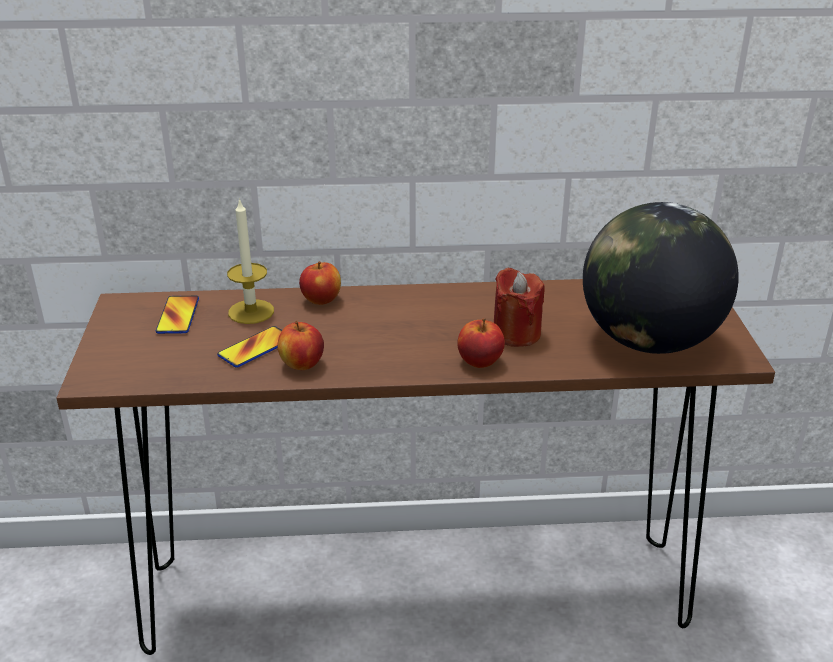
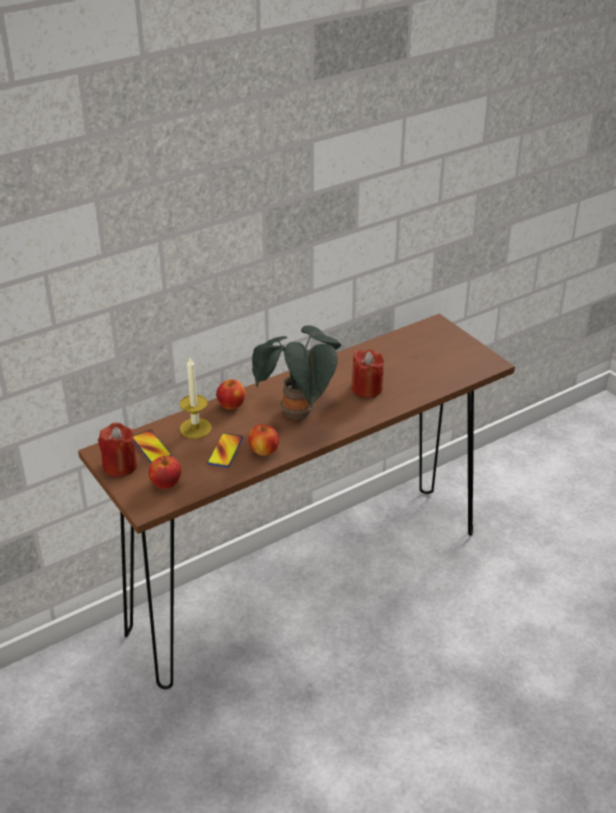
camera: 30 degrees left, 5 degrees up
apple [457,319,505,368] -> apple moved to [149,456,181,489]
globe [583,202,739,354] -> none
none -> red candle [98,423,137,477]
none -> potted plant [252,325,341,420]

